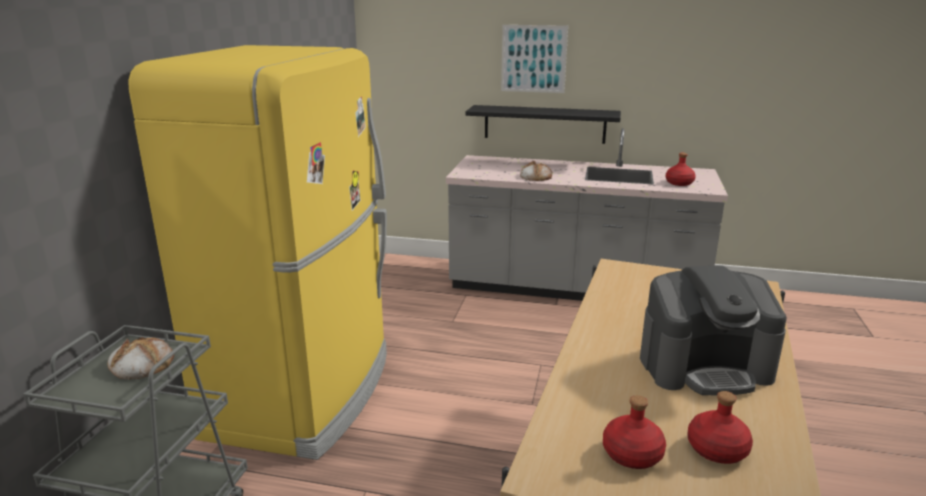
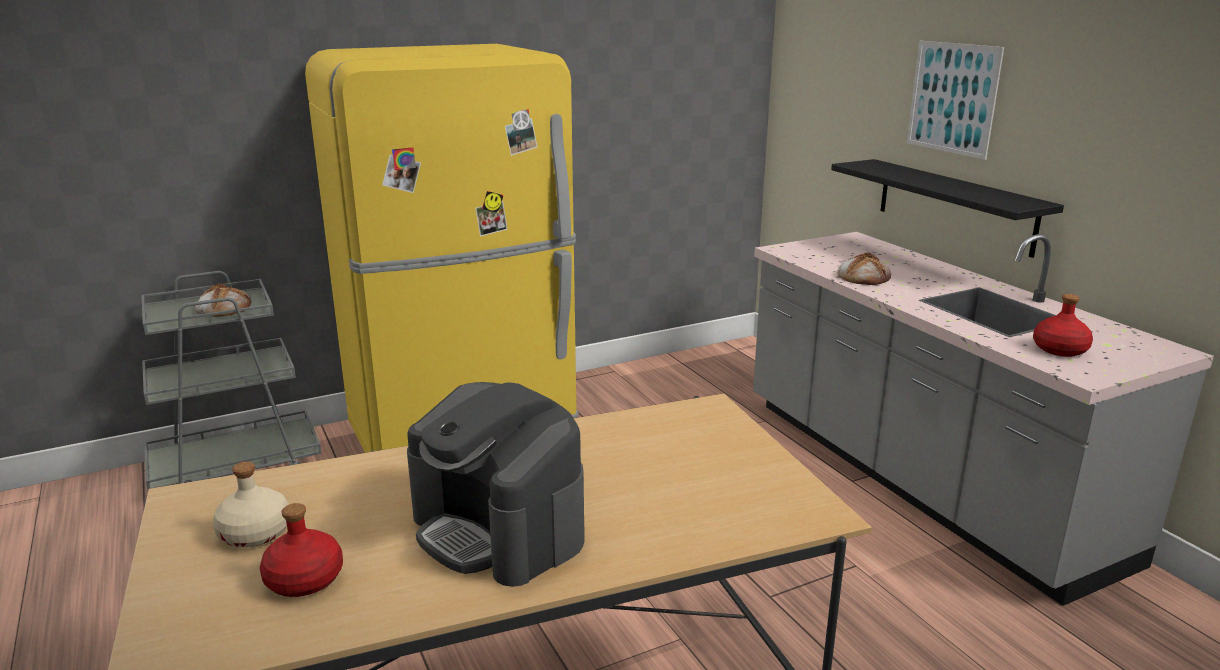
camera: 50 degrees right, 0 degrees up
red bottle [603,395,666,469] -> beige bottle [213,461,289,547]

